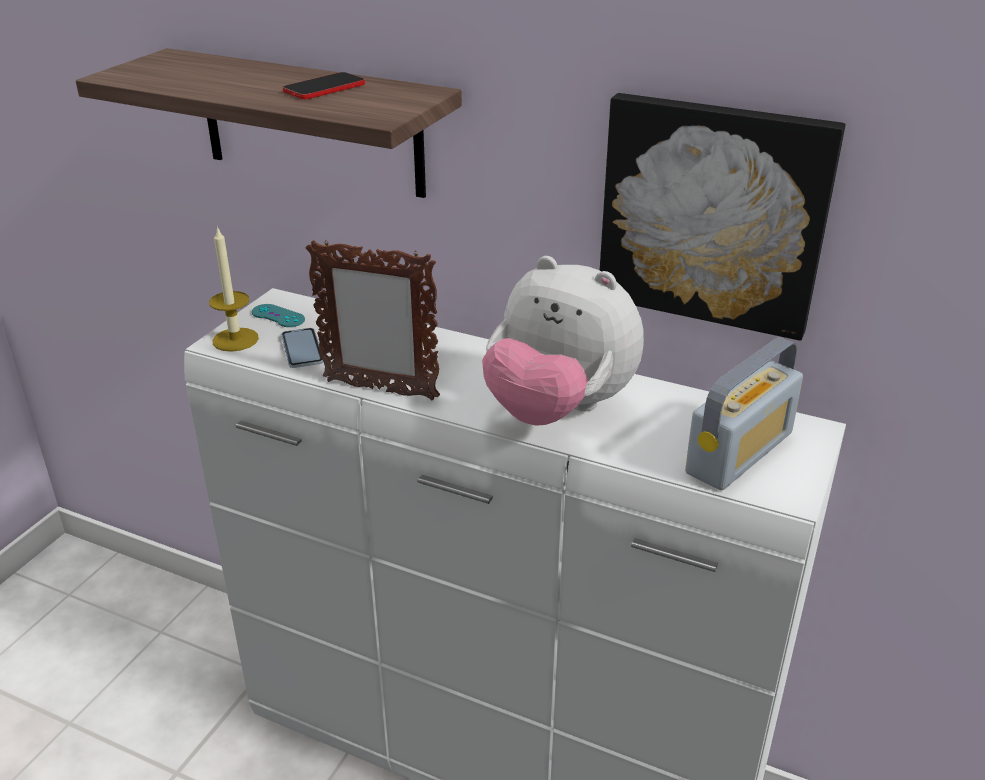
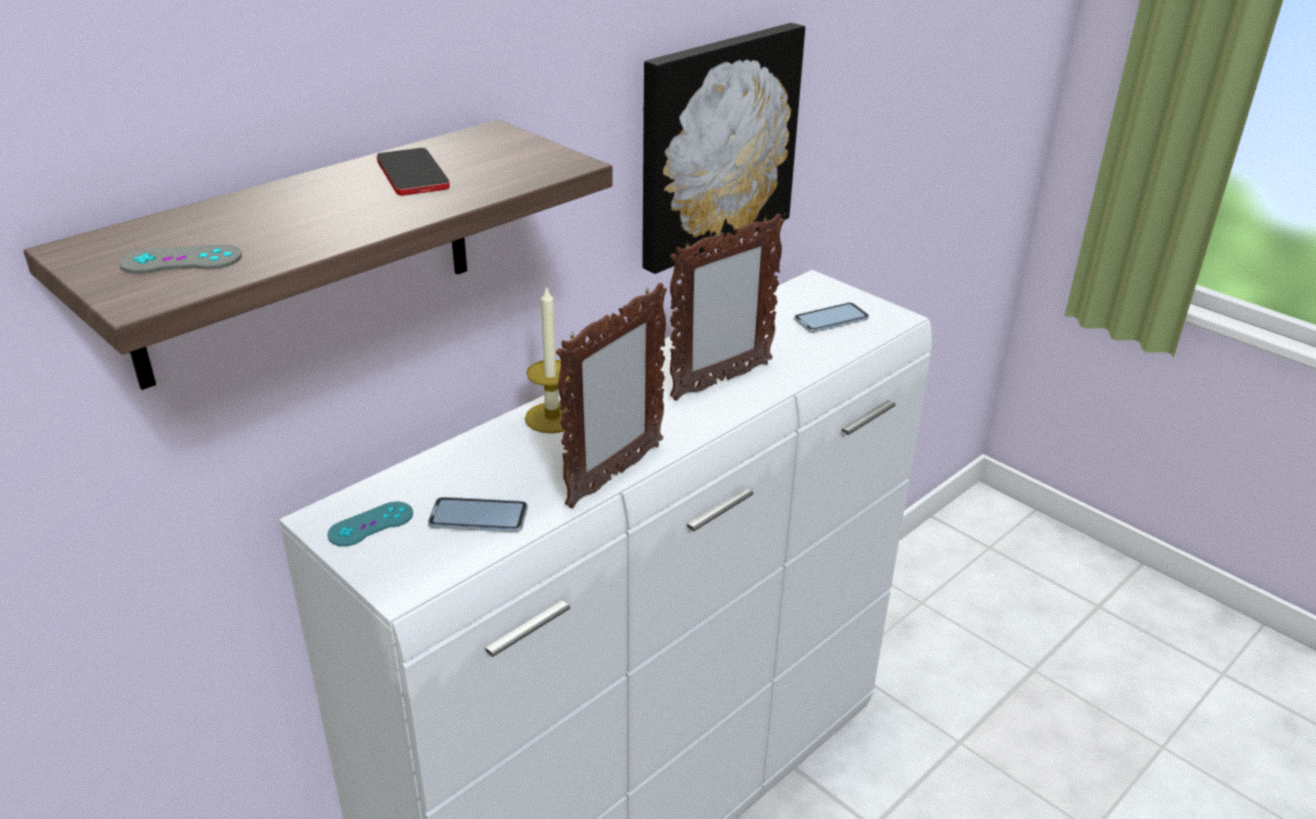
camera: 70 degrees left, 0 degrees up
candle [209,226,259,352] -> candle moved to [525,285,570,433]
plush toy [482,256,644,426] -> picture frame [670,213,785,401]
radio [685,337,803,490] -> phone [794,302,869,333]
none -> grey game controller [119,244,242,274]

